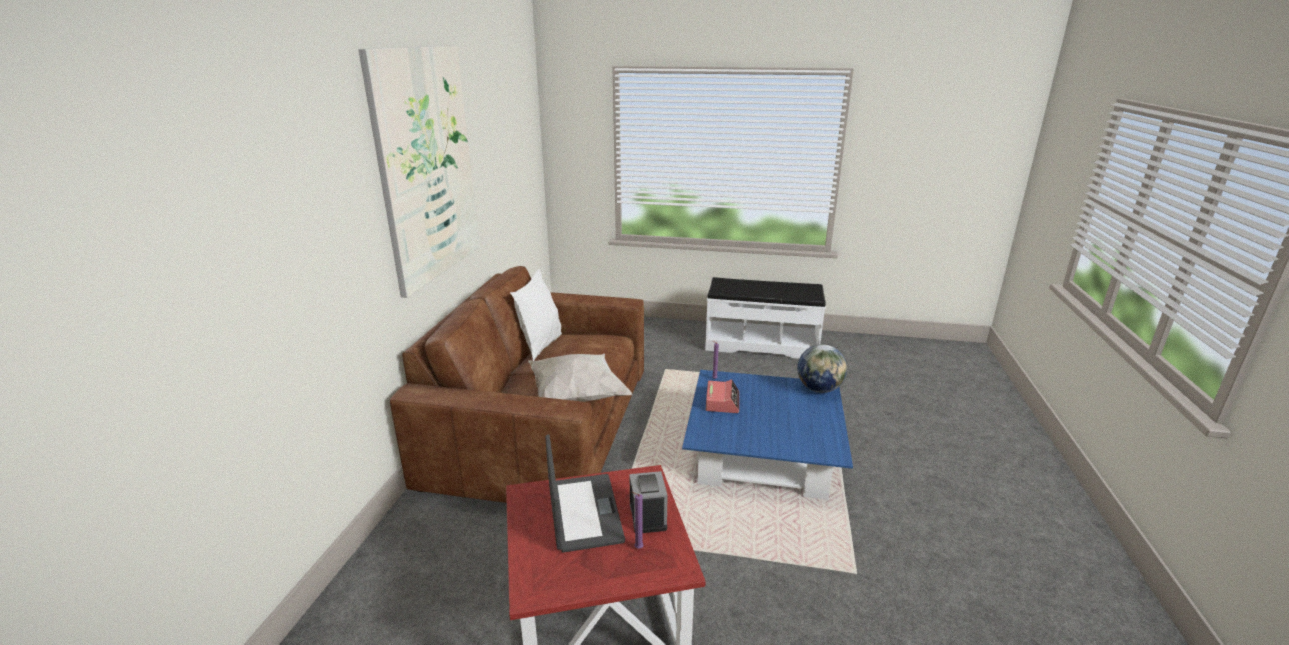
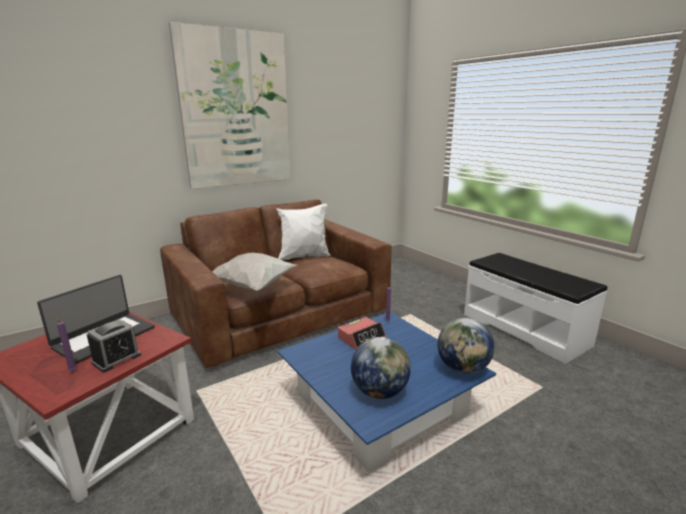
camera: 45 degrees right, 5 degrees down
none -> globe [351,337,411,399]

